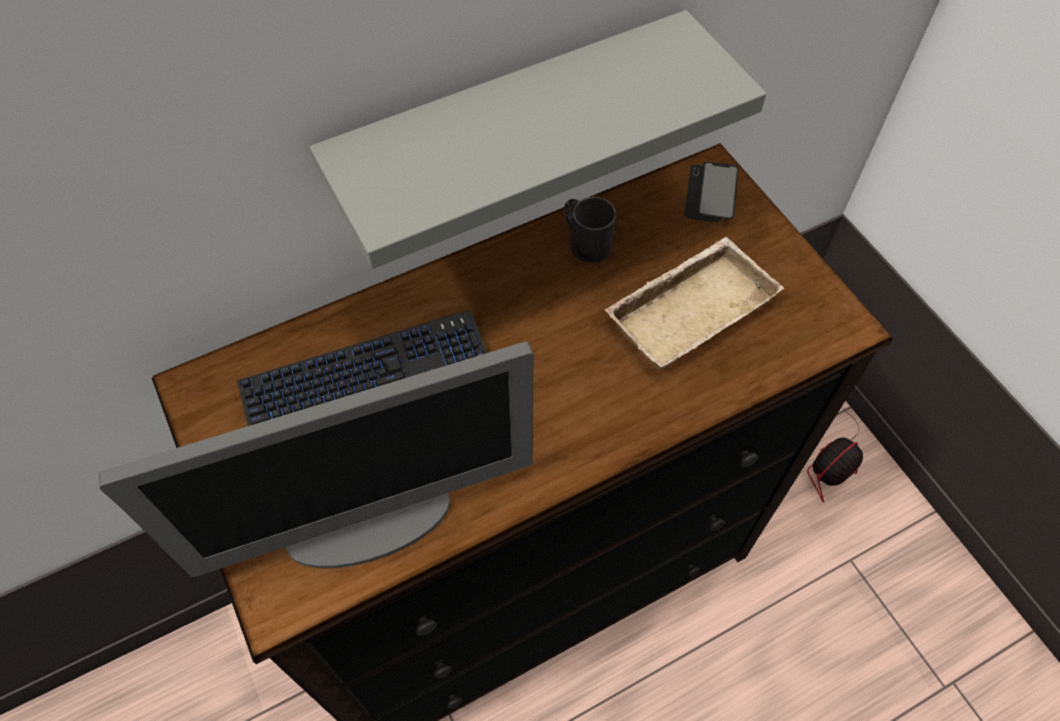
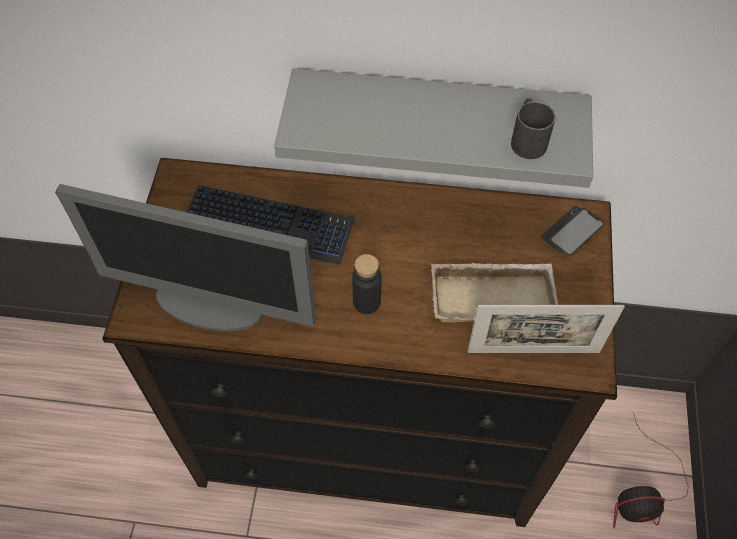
camera: 35 degrees right, 0 degrees up
black mug [564,197,616,263] -> black mug moved to [511,98,556,159]
none -> black bottle [352,254,381,314]
none -> picture frame [467,305,625,353]

